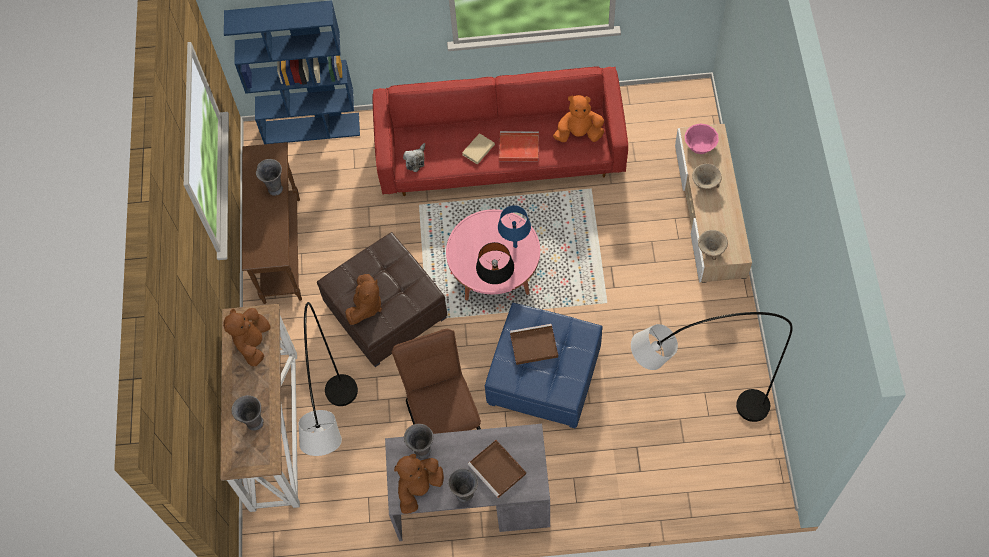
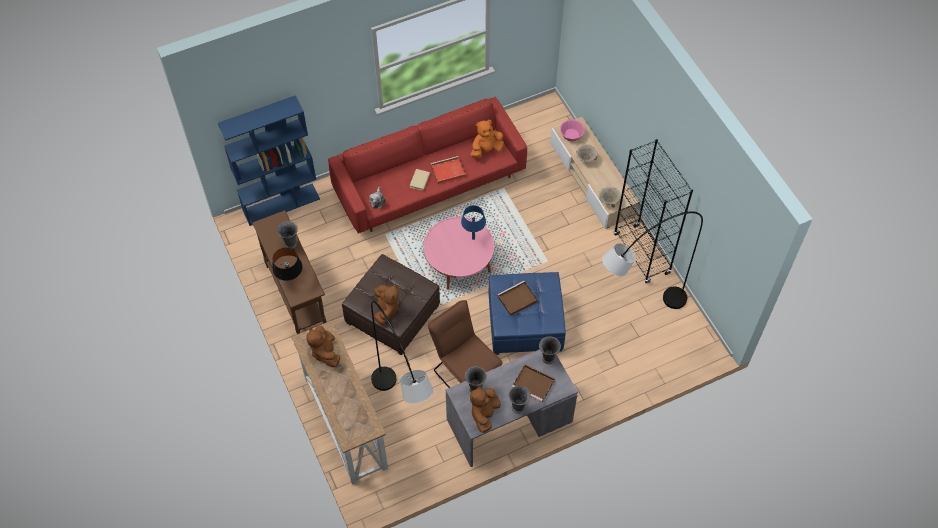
camera: 25 degrees left, 5 degrees down
grey vase [231,395,264,431] -> grey vase moved to [539,337,561,364]
black table lamp [476,242,514,284] -> black table lamp moved to [272,248,303,281]
none -> black bookcase [614,139,693,284]

